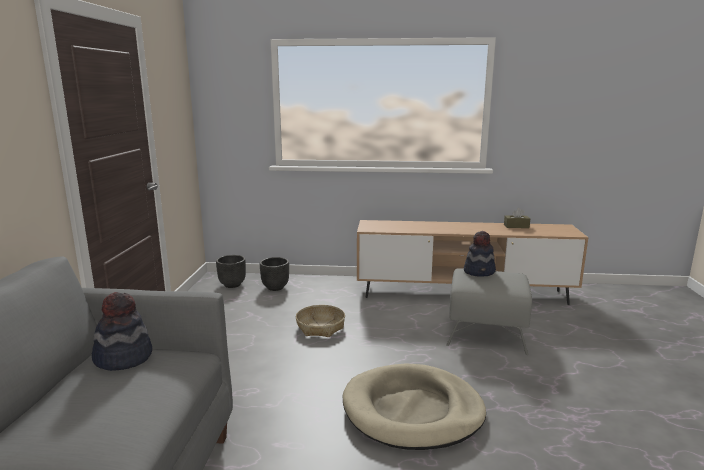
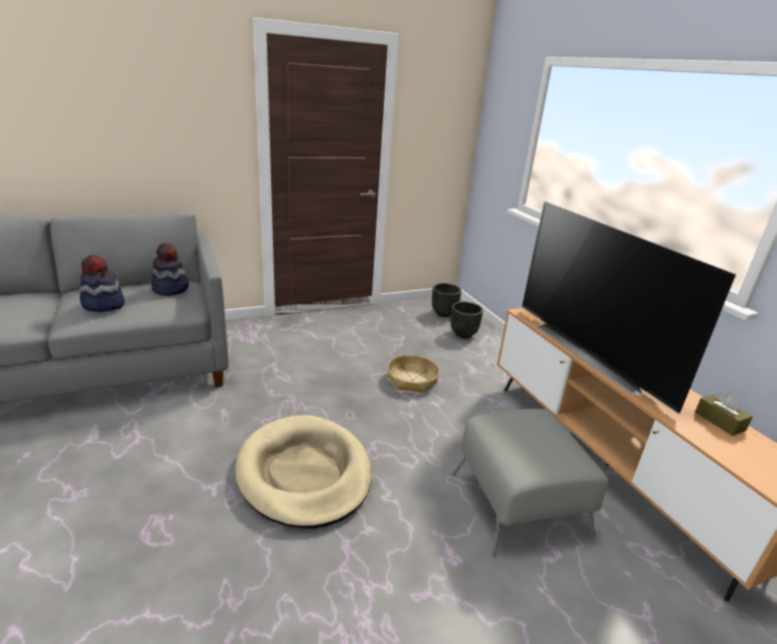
camera: 60 degrees right, 10 degrees up
hat [464,231,496,277] -> hat moved to [80,255,125,312]
none -> television [522,201,736,414]

